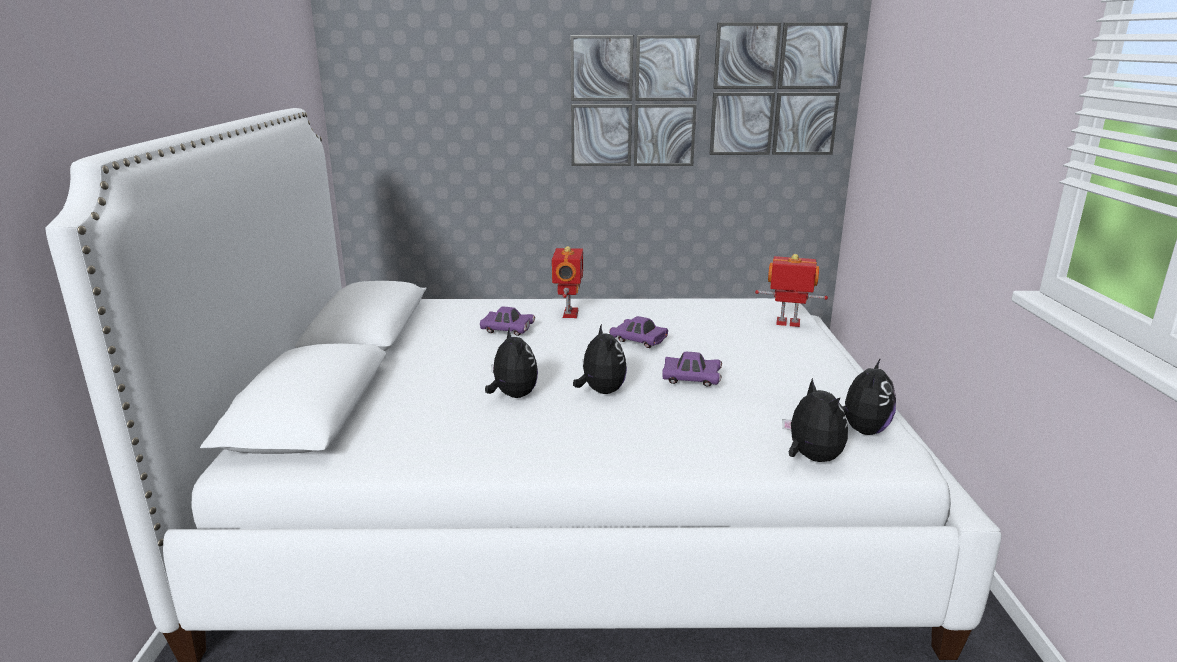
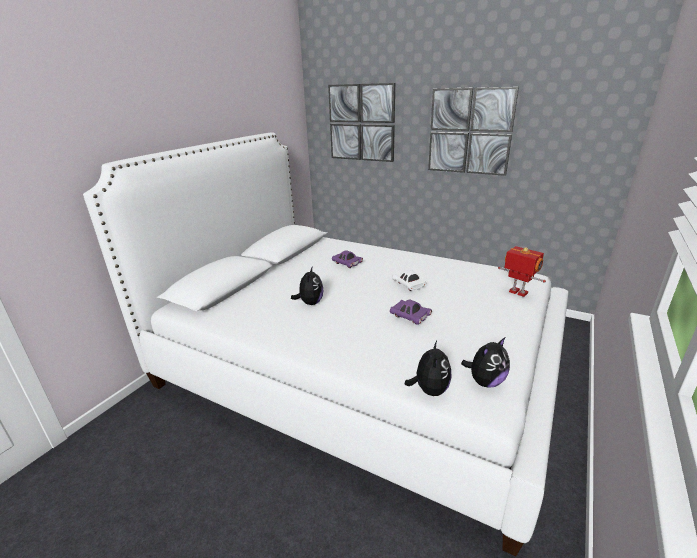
camera: 30 degrees right, 5 degrees up
toy robot [552,246,584,318] -> none
plush toy [573,323,627,394] -> none
purple toy car [609,316,668,348] -> white toy car [392,270,426,291]
picture [710,23,848,155] -> picture moved to [328,83,395,162]

